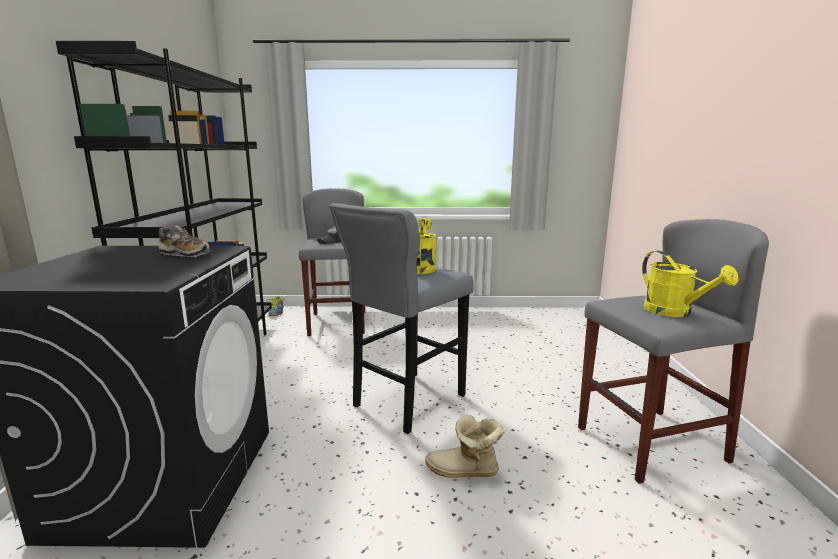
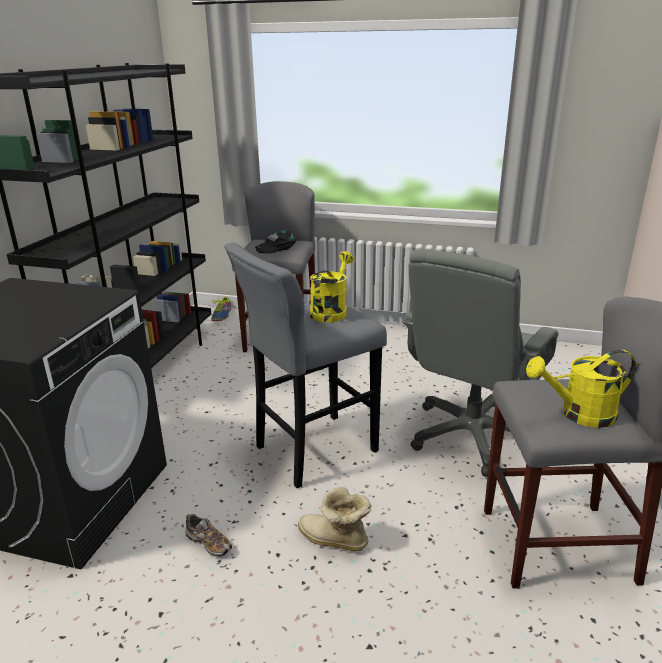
camera: 15 degrees right, 10 degrees up
shoe [158,225,212,257] -> shoe moved to [185,514,232,558]
yellow watering can [642,251,738,317] -> yellow watering can turned 90 degrees clockwise [526,350,636,428]
none -> grey office chair [403,249,558,477]

